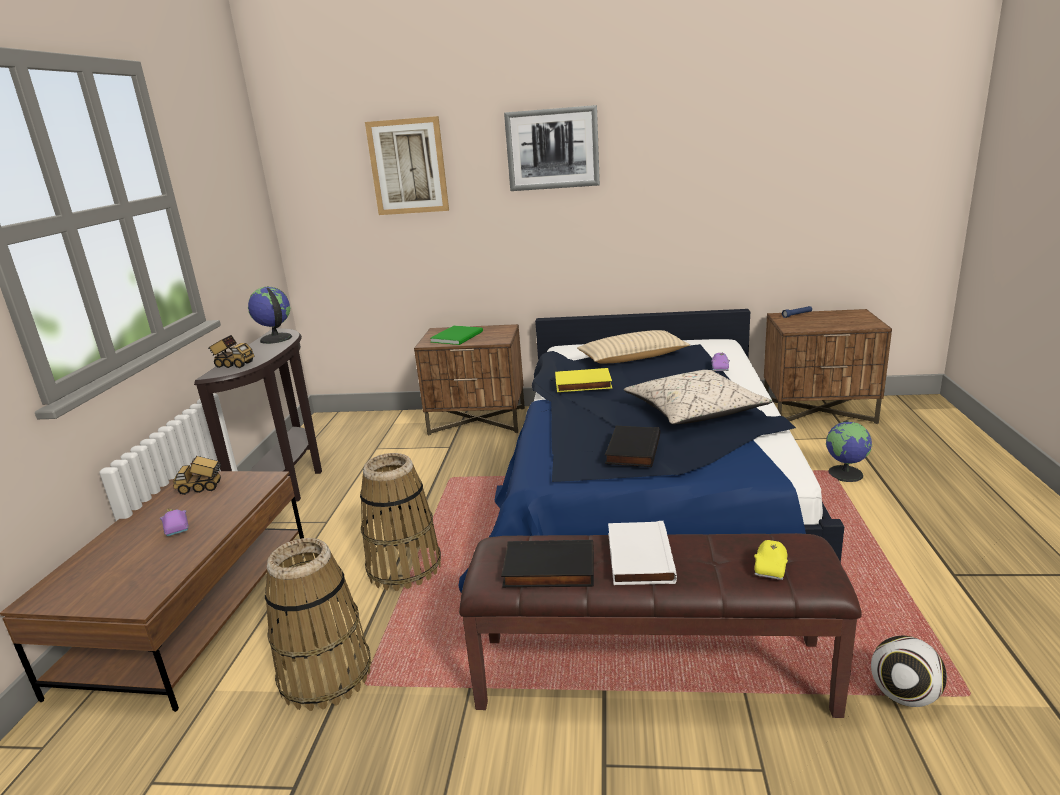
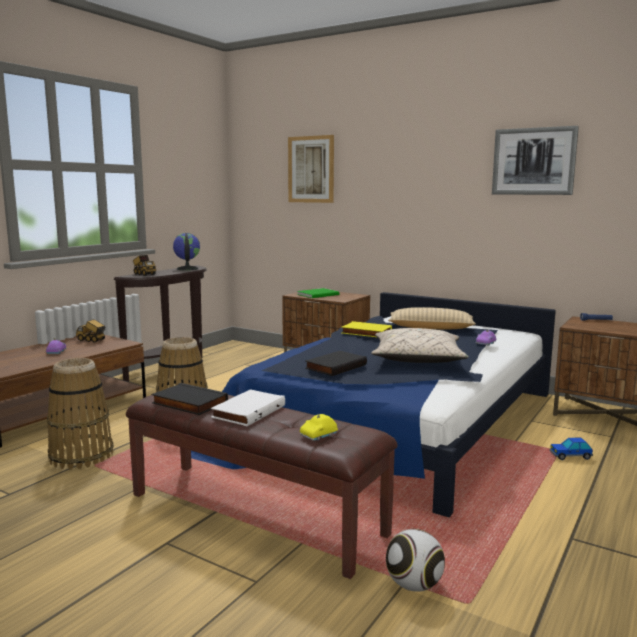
camera: 25 degrees right, 10 degrees down
picture [504,105,600,191] -> picture moved to [492,126,579,195]
globe [826,420,872,482] -> toy car [549,438,593,460]

